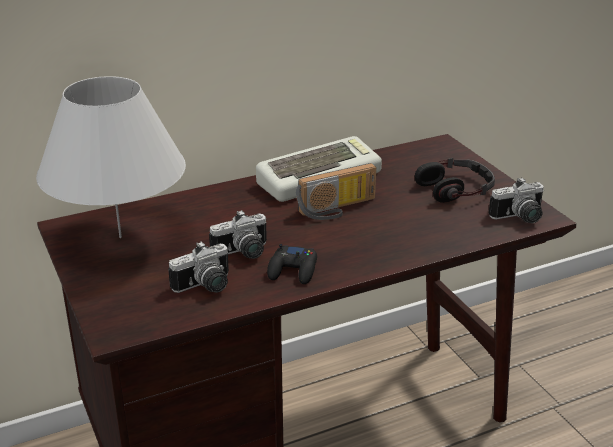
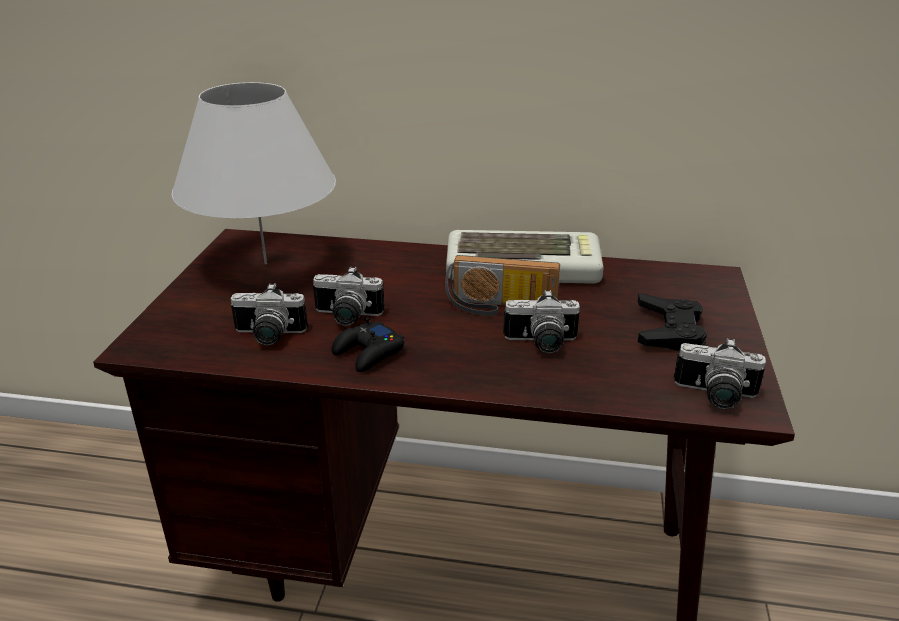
camera: 35 degrees right, 0 degrees up
headphones [414,158,495,203] -> black game controller [637,293,707,351]
none -> camera [503,290,580,353]

